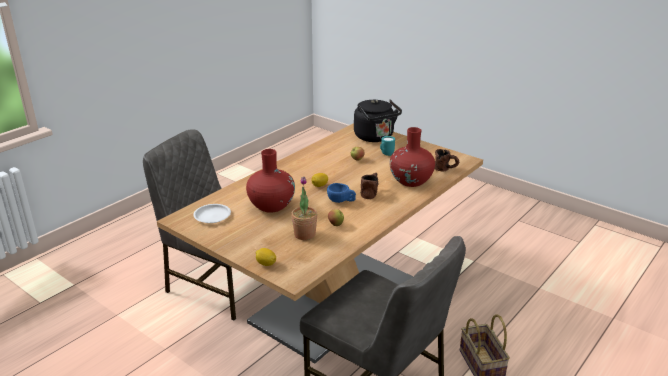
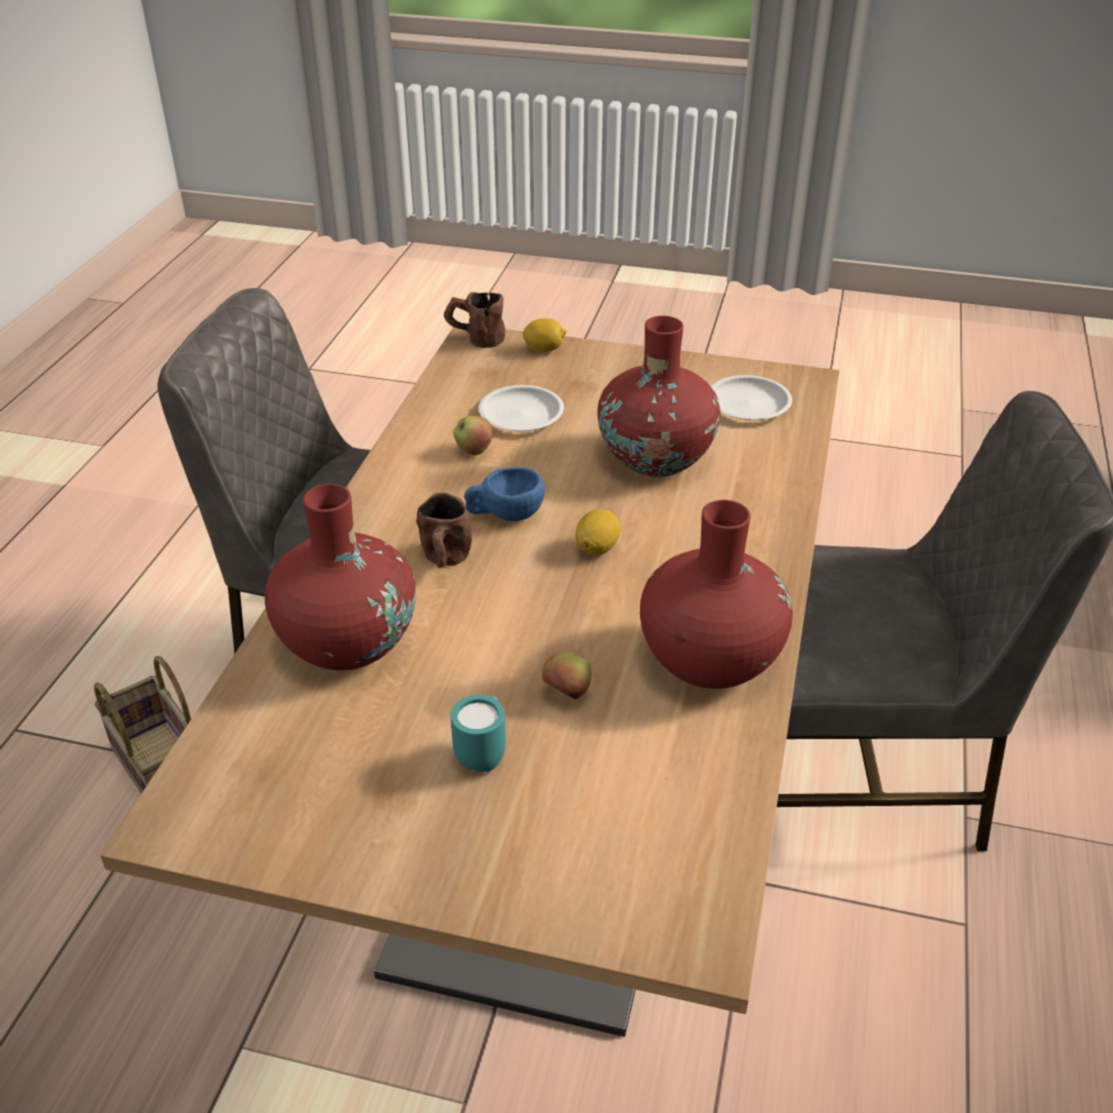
camera: 155 degrees right, 10 degrees up
potted plant [291,177,318,240] -> white plate [478,385,564,431]
black kettle [354,100,402,142] -> none
brown mug [434,149,459,172] -> brown mug moved to [444,292,505,348]
none -> red vase [640,500,793,689]

